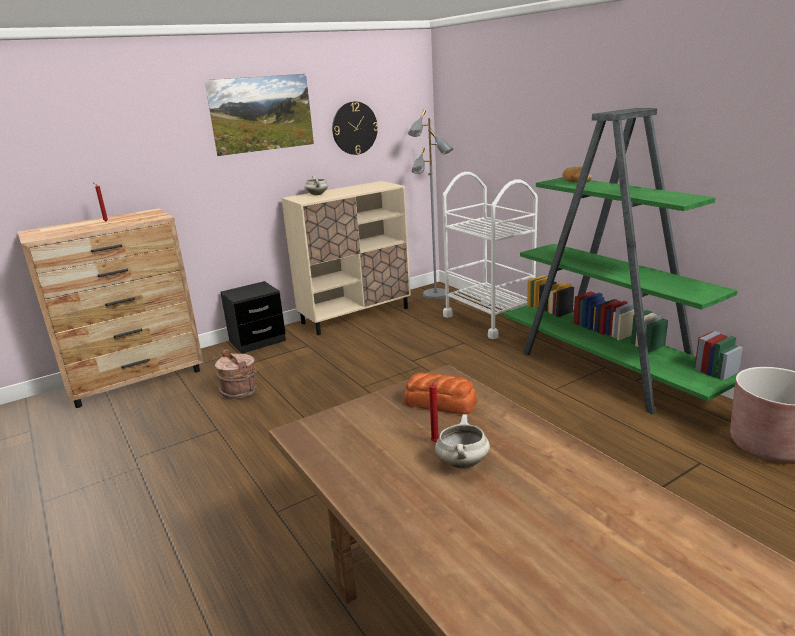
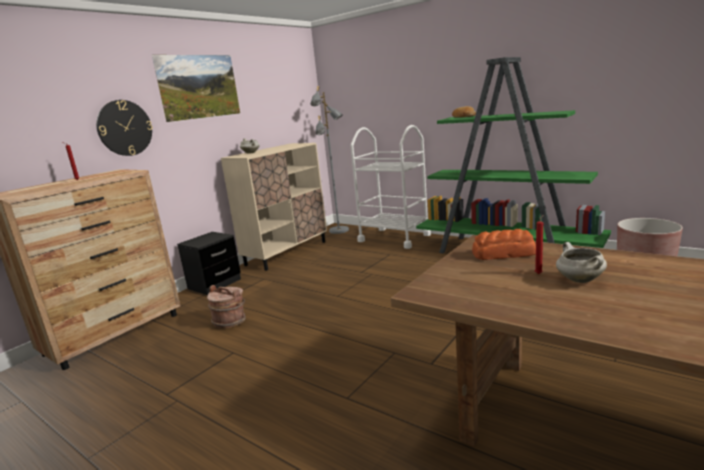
camera: 20 degrees left, 5 degrees down
wall clock [332,102,378,155] -> wall clock moved to [96,100,152,156]

